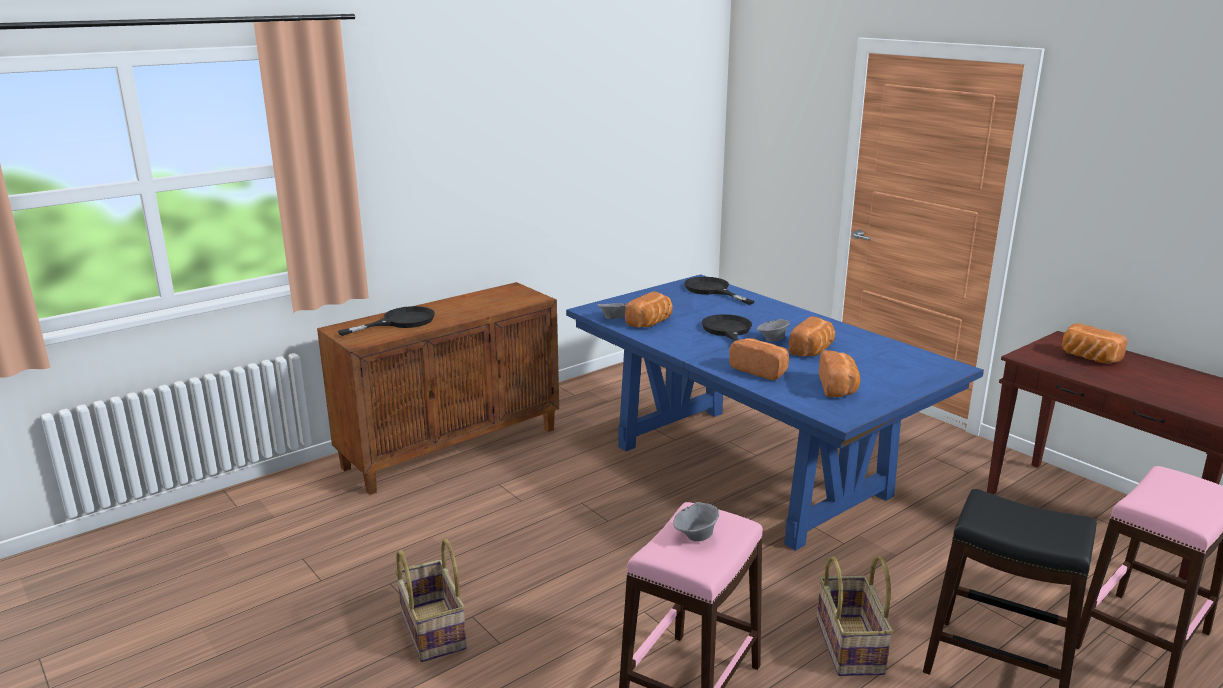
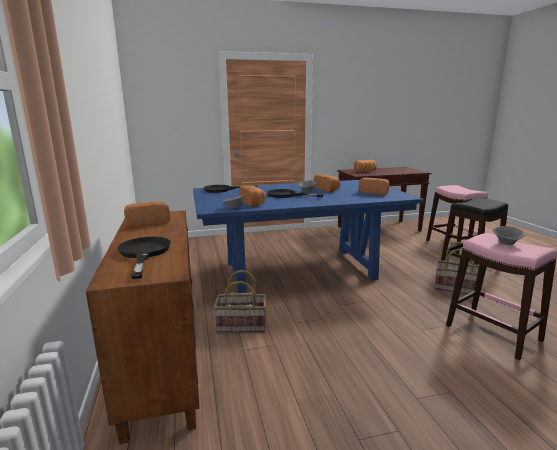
camera: 65 degrees left, 5 degrees down
basket [395,539,467,662] -> basket moved to [214,270,266,333]
bread [729,338,789,380] -> bread moved to [124,201,170,227]

